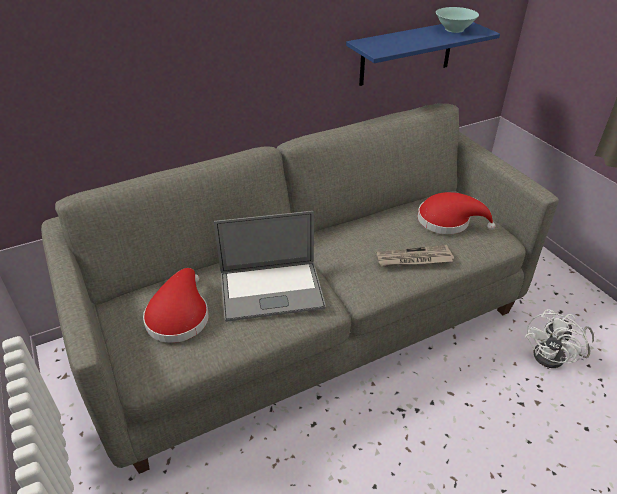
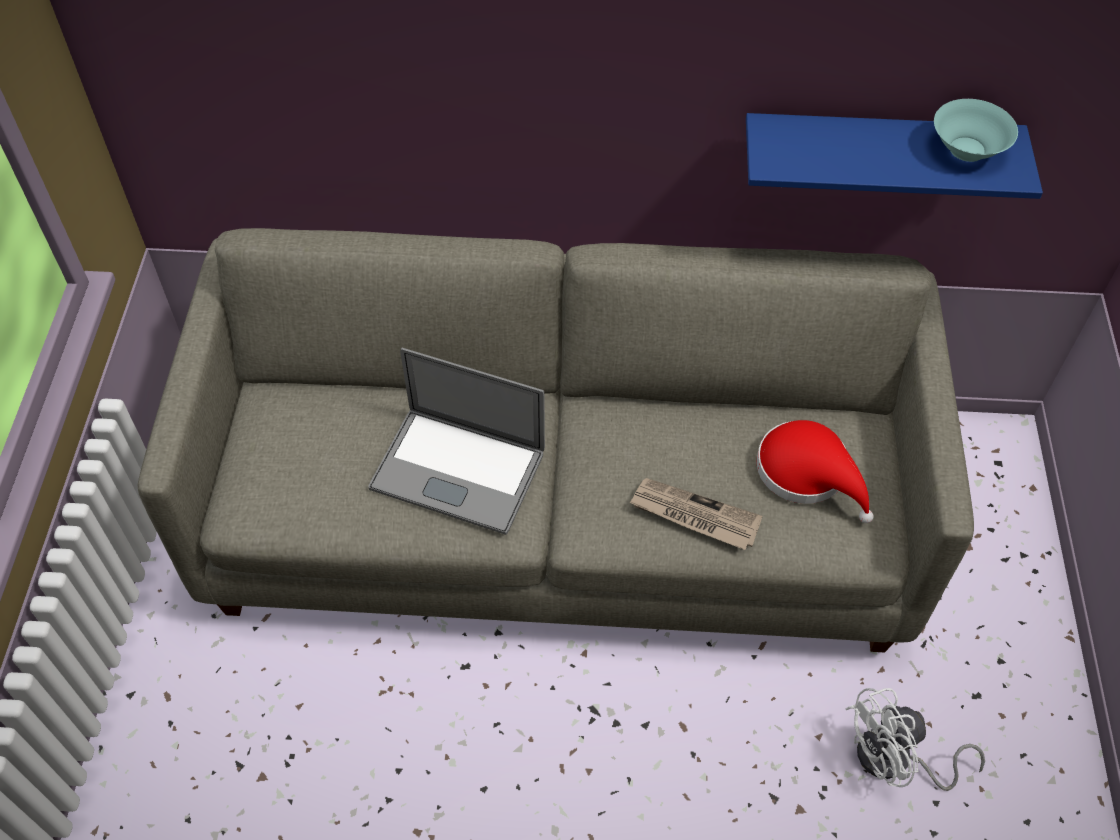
camera: 30 degrees right, 15 degrees up
red hat [143,268,209,343] -> none

